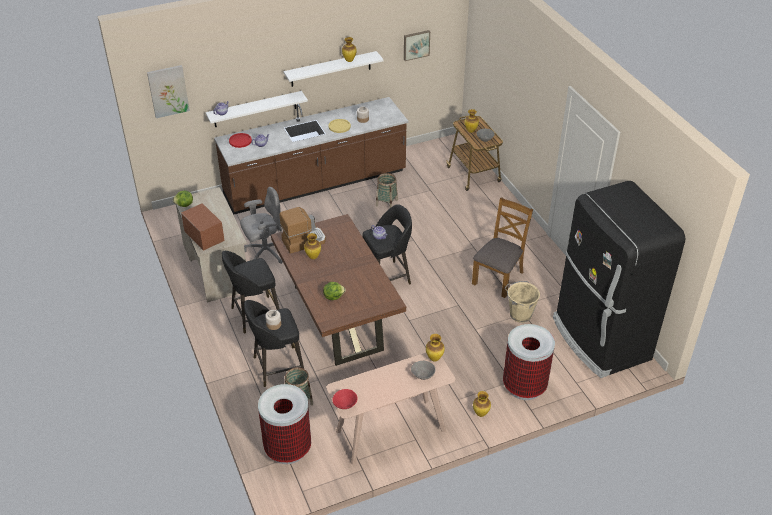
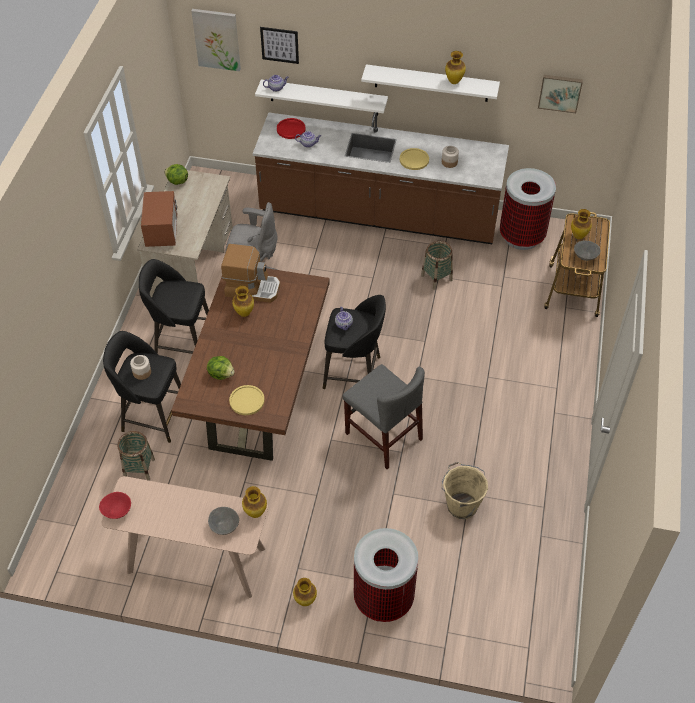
camera: 35 degrees right, 10 degrees up
trash can [258,384,311,464] -> trash can moved to [500,168,556,250]
brown chair [472,197,533,298] -> none
black fridge [553,181,685,378] -> none
none -> yellow plate [229,385,265,415]
none -> picture [260,27,299,64]
none -> grey chair [343,364,425,469]

